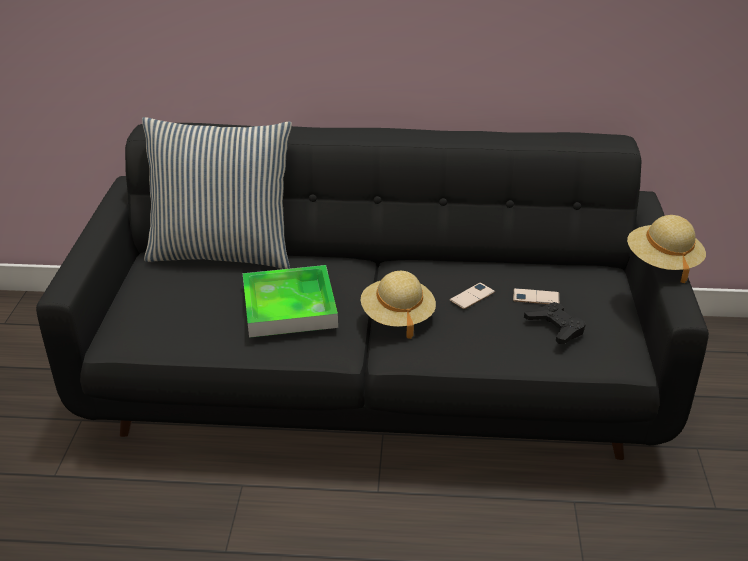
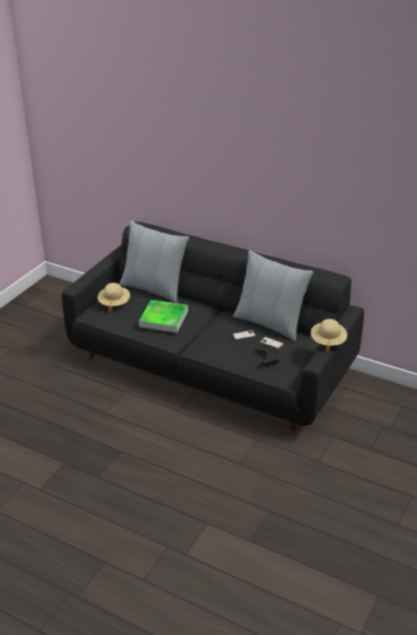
camera: 25 degrees right, 0 degrees up
beige hat [361,271,436,339] -> beige hat moved to [98,283,130,312]
none -> pillow [233,250,313,341]

